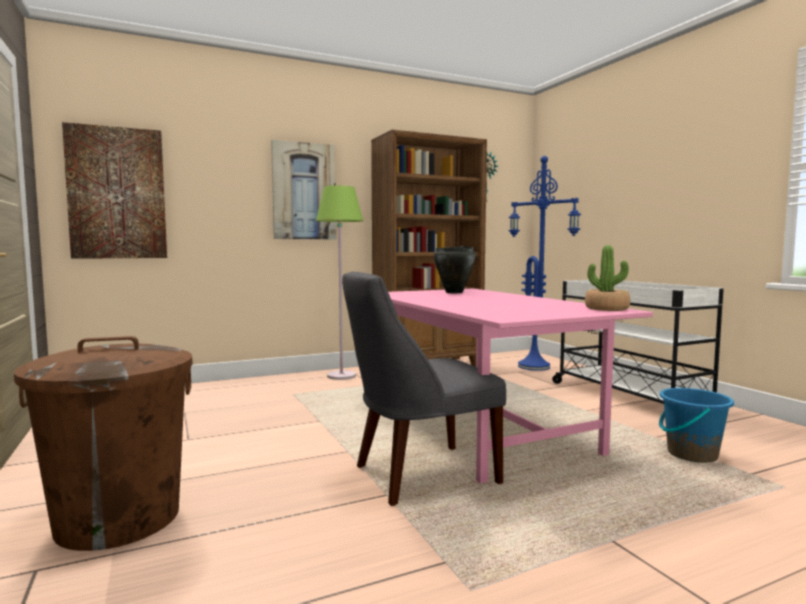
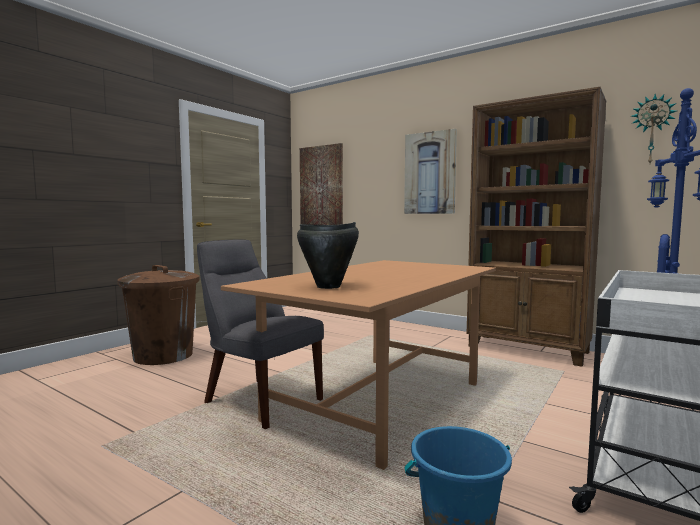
camera: 60 degrees right, 0 degrees up
green floor lamp [316,185,363,380] -> none
pink dining table [388,289,653,484] -> brown dining table [221,260,496,470]
black cooking pot [434,246,476,293] -> black cooking pot moved to [297,222,359,289]
potted plant [585,245,630,311] -> none

